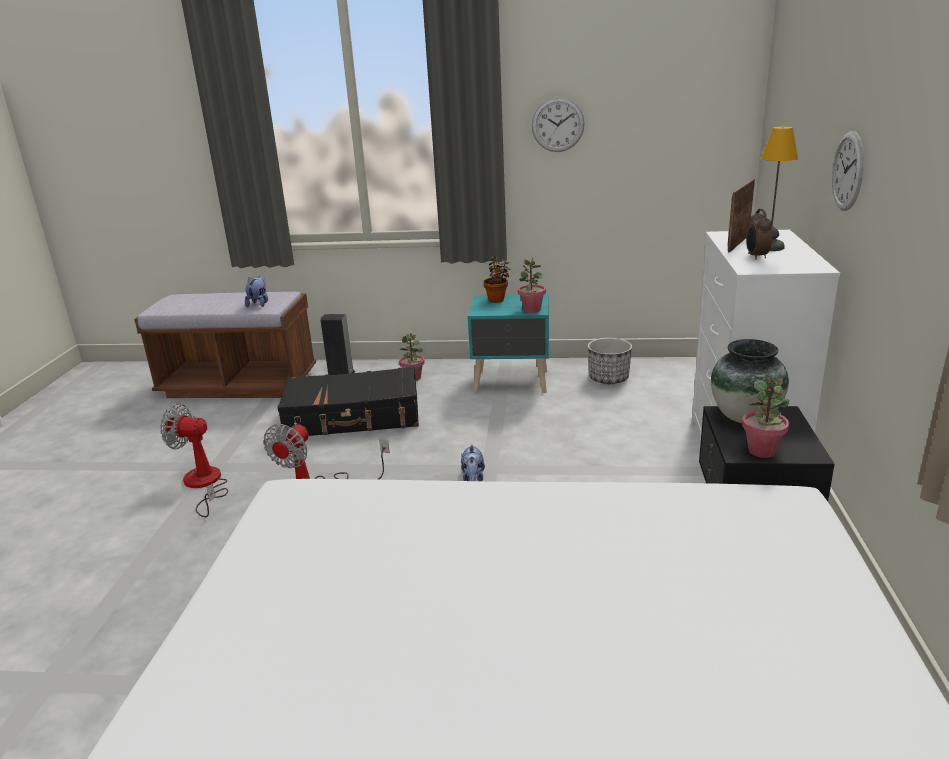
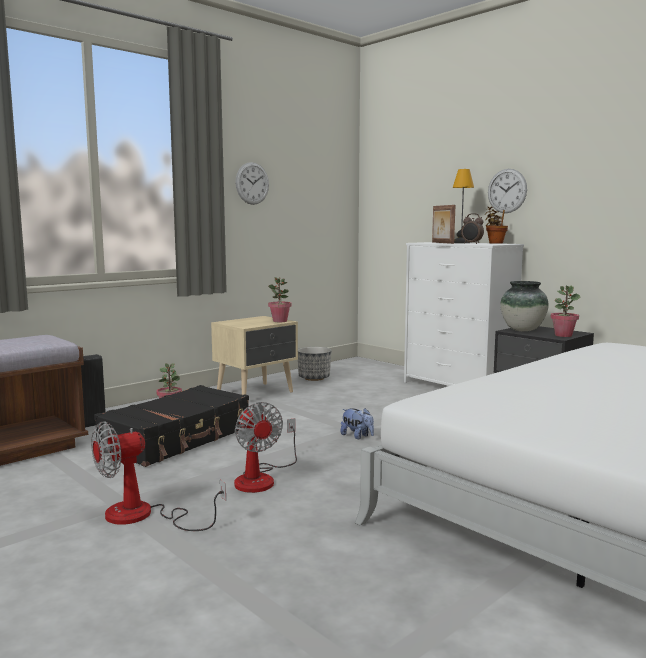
camera: 50 degrees left, 15 degrees down
plush toy [245,276,268,307] -> none
turquoise nightstand [468,294,549,393] -> beige nightstand [211,316,298,395]
potted plant [483,257,510,303] -> potted plant moved to [485,206,508,244]

